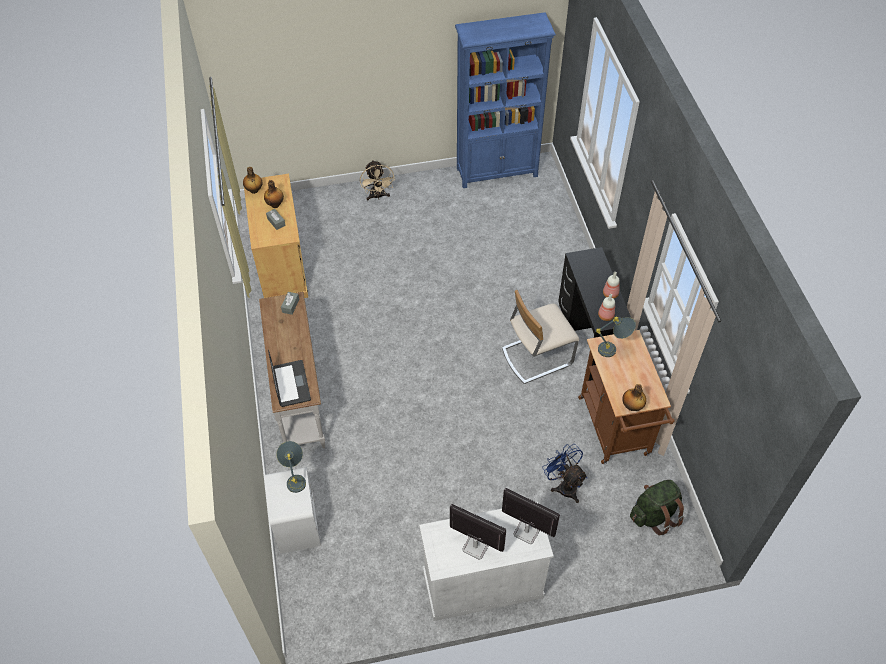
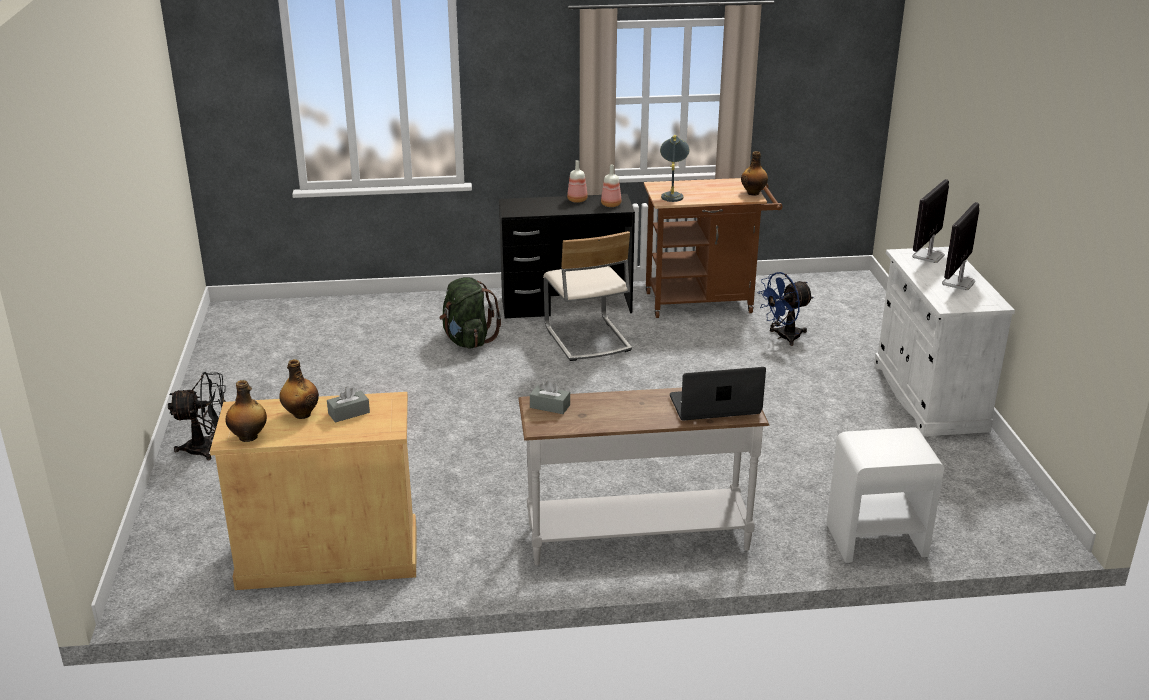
camera: 85 degrees left, 25 degrees down
grey table lamp [276,441,306,493] -> none
beige fan [360,160,395,201] -> black fan [168,372,226,460]
blue bookcase [455,12,556,188] -> none
green backpack [630,480,684,535] -> green backpack moved to [440,277,501,349]

